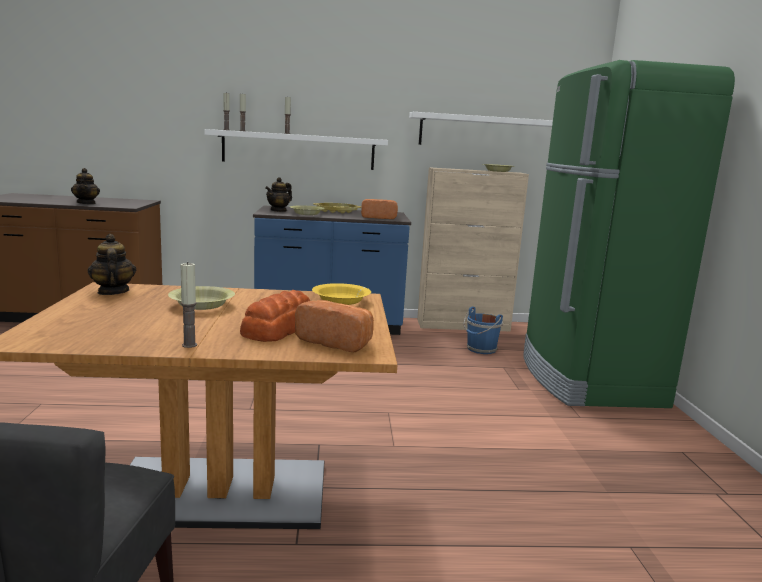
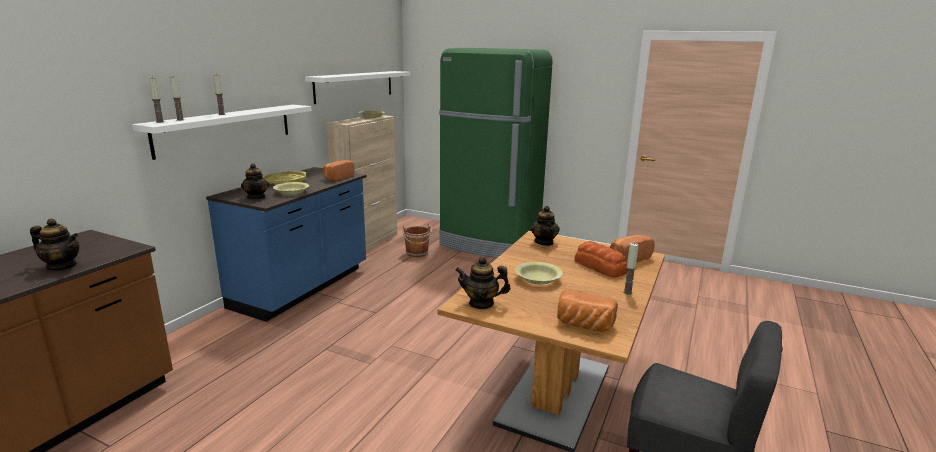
camera: 60 degrees left, 5 degrees up
yellow bowl [312,283,371,305] -> teapot [531,206,560,246]
blue bucket [463,307,503,354] -> brown bucket [403,224,432,257]
none -> bread [557,289,618,332]

